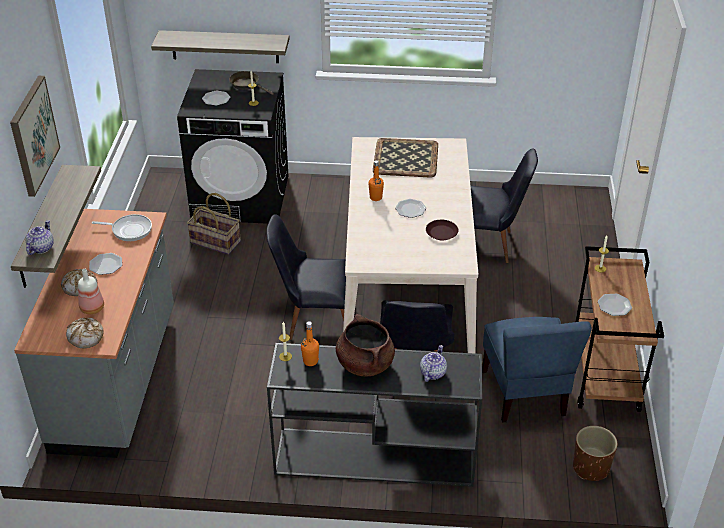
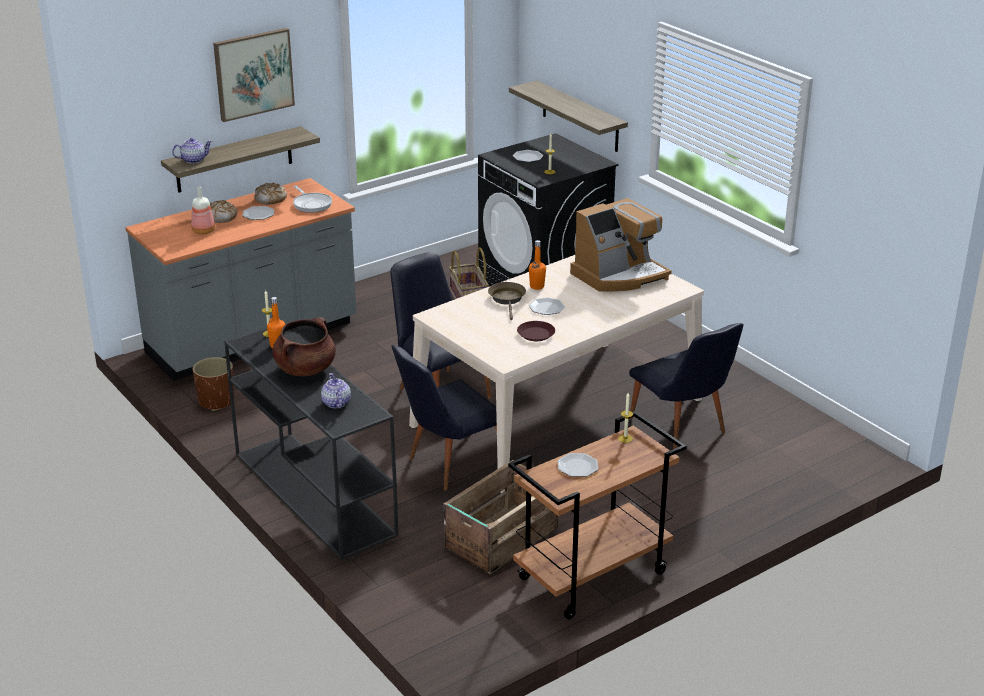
camera: 50 degrees right, 10 degrees down
bread [66,318,104,348] -> bread moved to [255,183,287,204]
brown frying pan [229,71,274,95] -> brown frying pan moved to [488,282,526,320]
tray [373,138,438,177] -> coffee machine [570,198,672,292]
teapot [420,345,447,382] -> teapot turned 90 degrees counterclockwise [321,373,351,408]
blue chair [482,317,592,422] -> crate [444,460,558,574]
brown planter [573,426,617,481] -> brown planter moved to [193,357,235,411]

